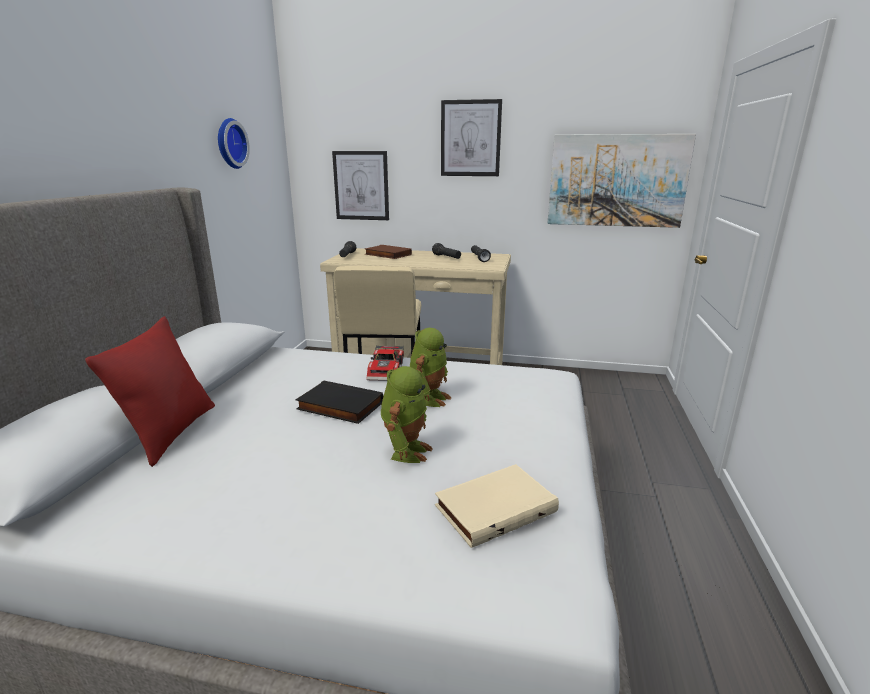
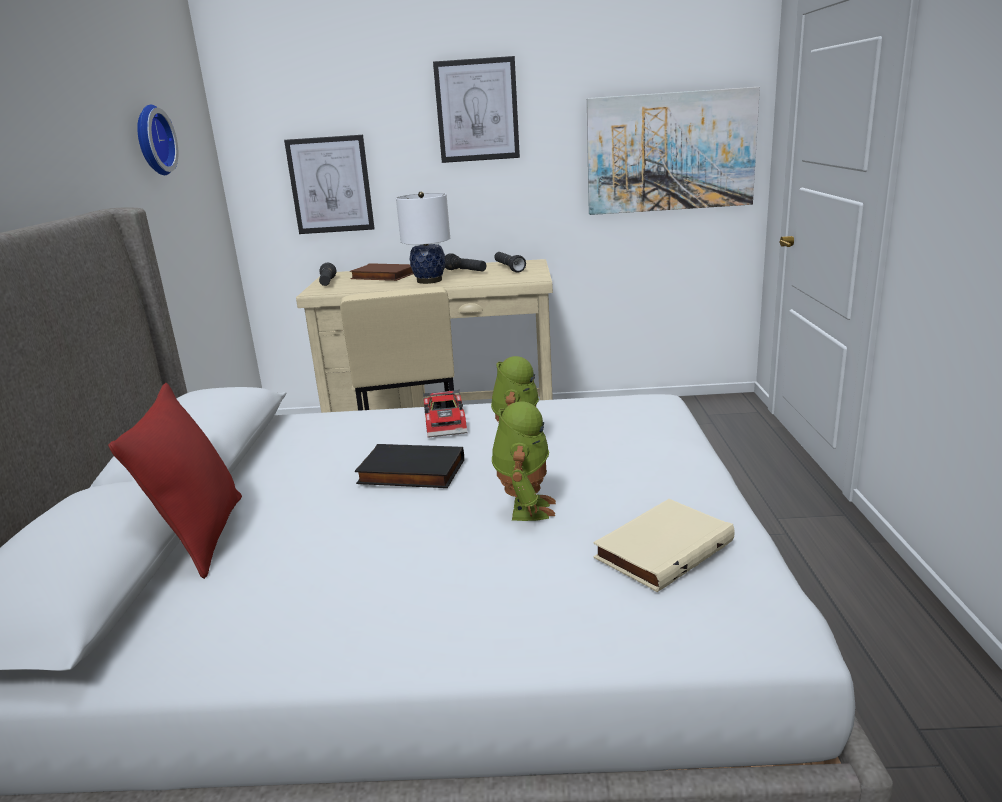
camera: 10 degrees left, 0 degrees up
none -> white table lamp [396,192,450,284]

